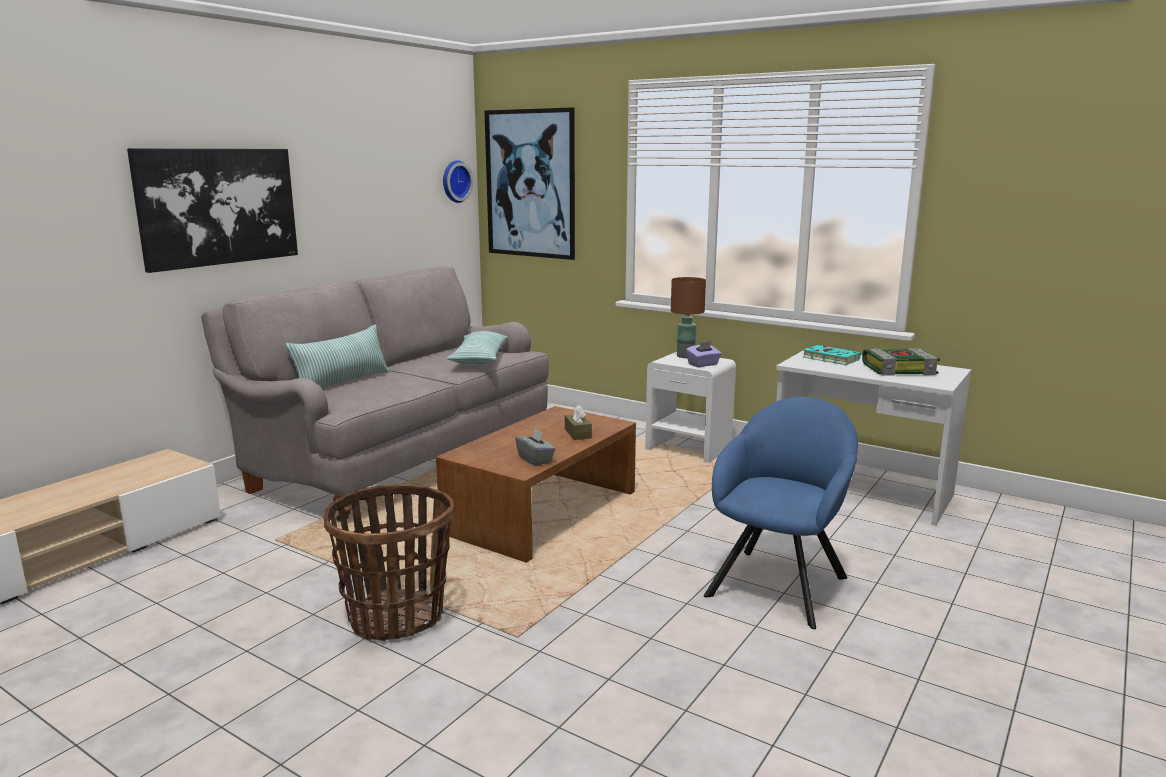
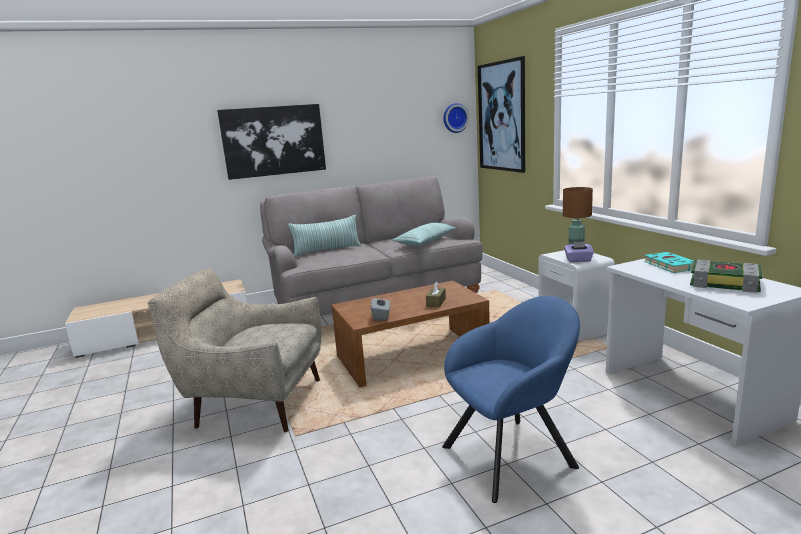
camera: 35 degrees right, 0 degrees up
basket [323,484,454,641] -> beige armchair [148,268,321,432]

